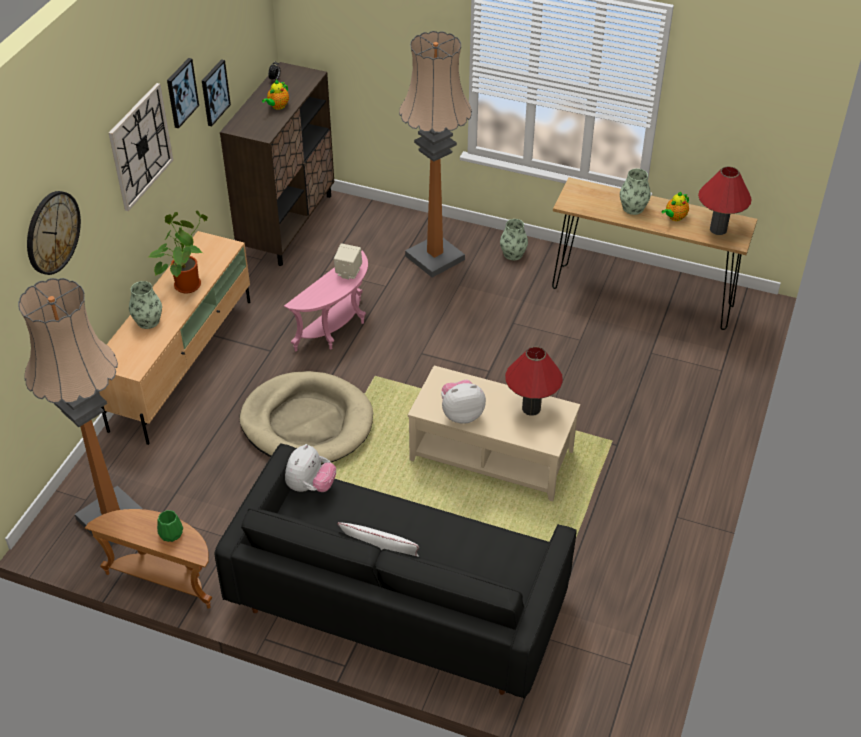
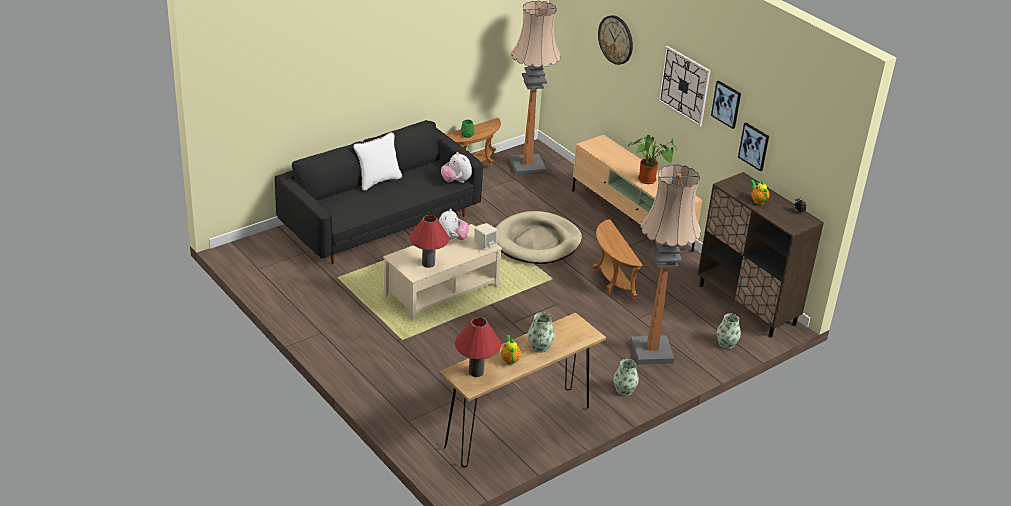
camera: 120 degrees right, 10 degrees down
vase [129,281,162,329] -> vase moved to [717,313,741,349]
pink side table [284,250,368,352] -> brown side table [593,219,643,303]
beige speaker [334,243,362,279] -> beige speaker moved to [474,223,497,251]

